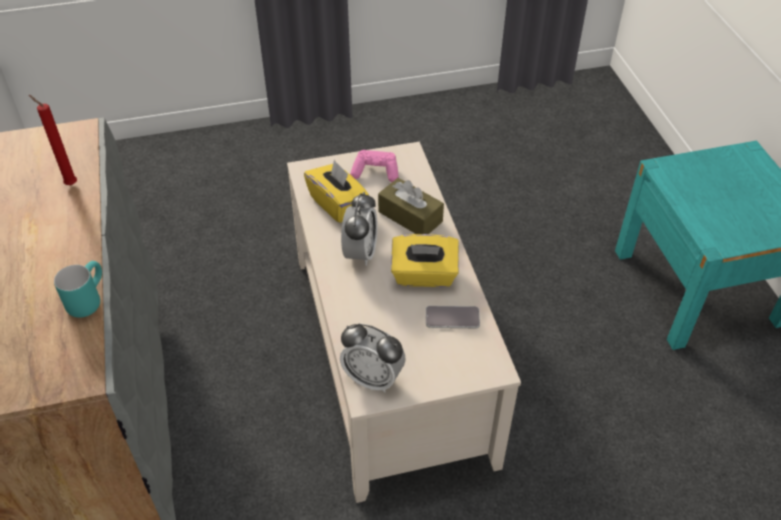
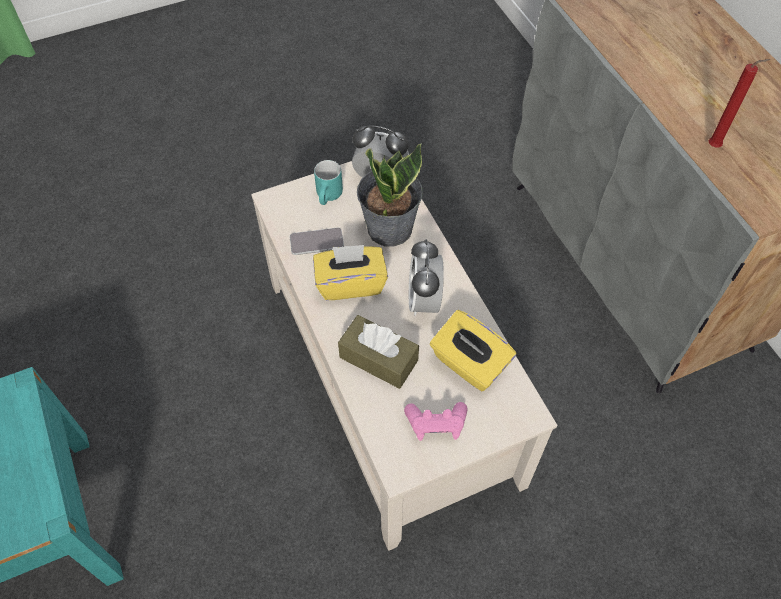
camera: 170 degrees right, 10 degrees up
turquoise mug [54,261,102,318] -> turquoise mug moved to [314,160,343,205]
none -> potted plant [357,143,423,247]

